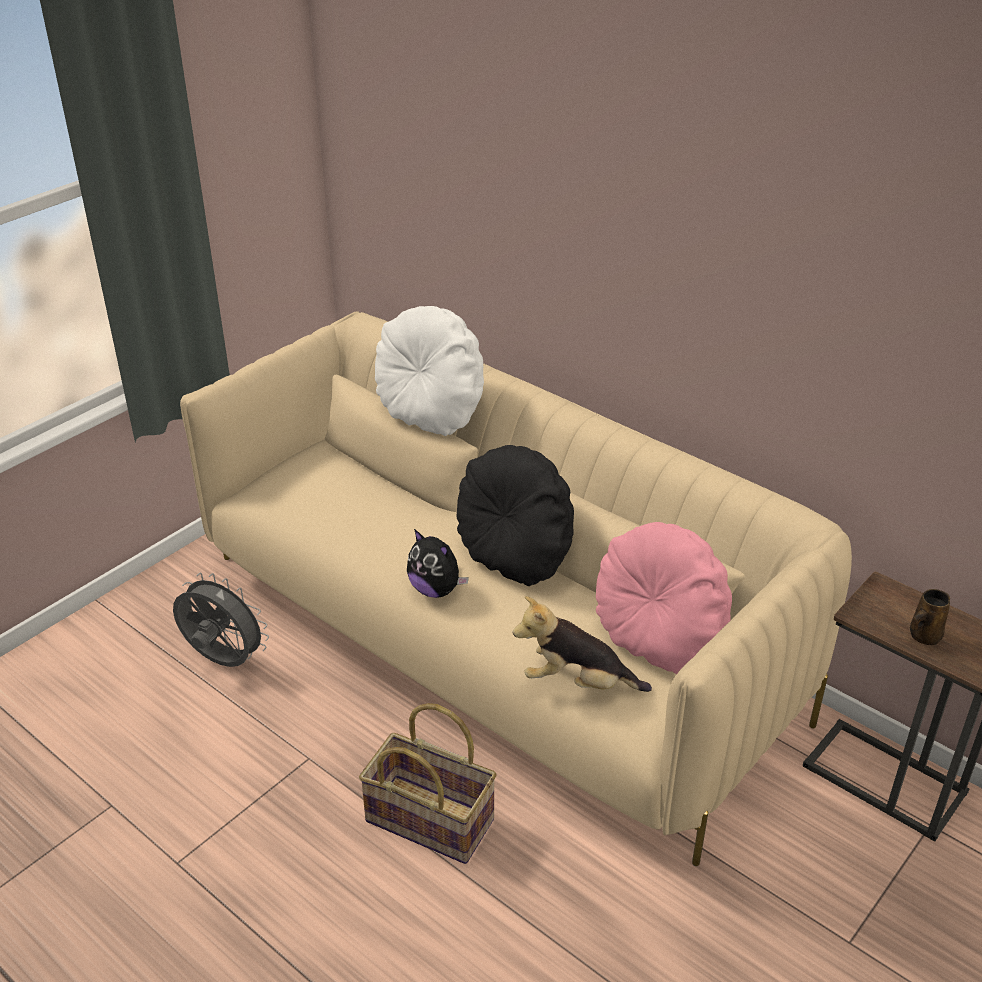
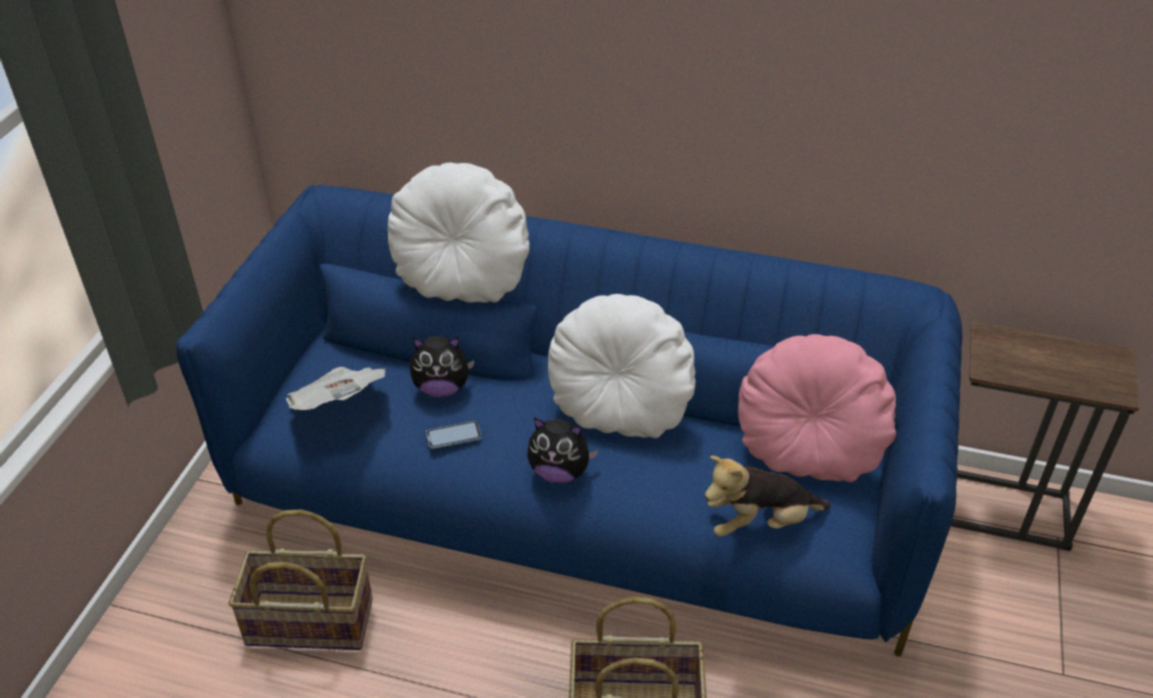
camera: 25 degrees left, 5 degrees up
grey fan [173,573,269,667] -> basket [228,509,373,650]
beige sofa [180,311,852,866] -> blue sofa [176,185,962,657]
black pillow [457,445,574,586] -> white pillow [548,294,696,438]
brown mug [910,589,950,645] -> none
none -> newspaper [286,367,386,410]
none -> plush toy [410,336,475,397]
none -> phone [426,421,481,449]

